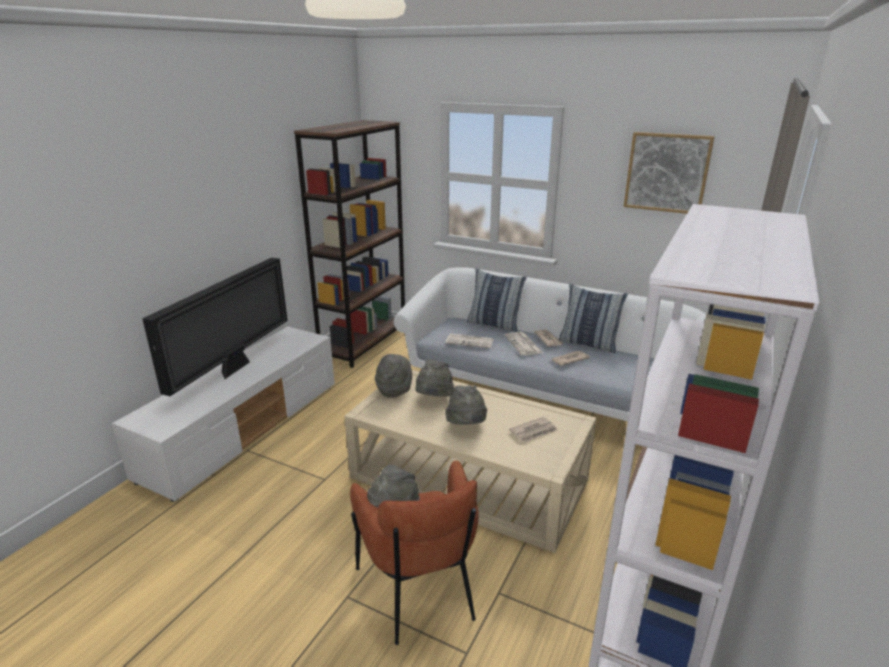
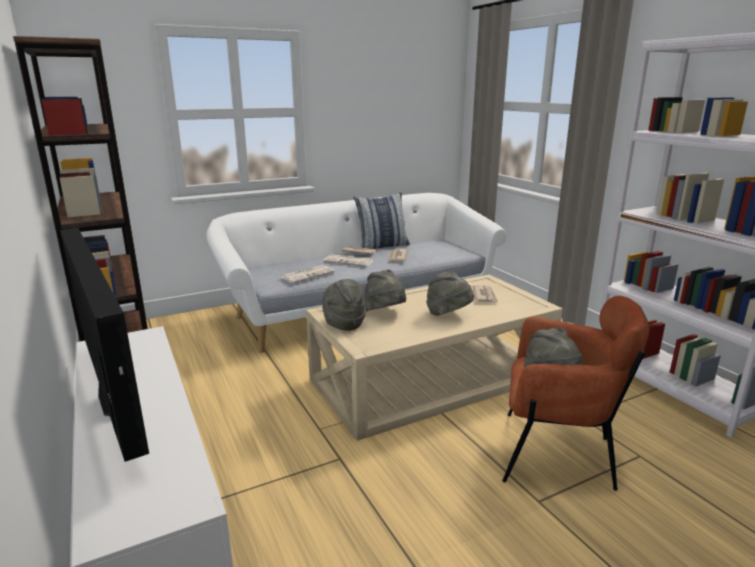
camera: 55 degrees left, 5 degrees down
pillow [467,268,527,332] -> none
picture [624,132,715,214] -> none

